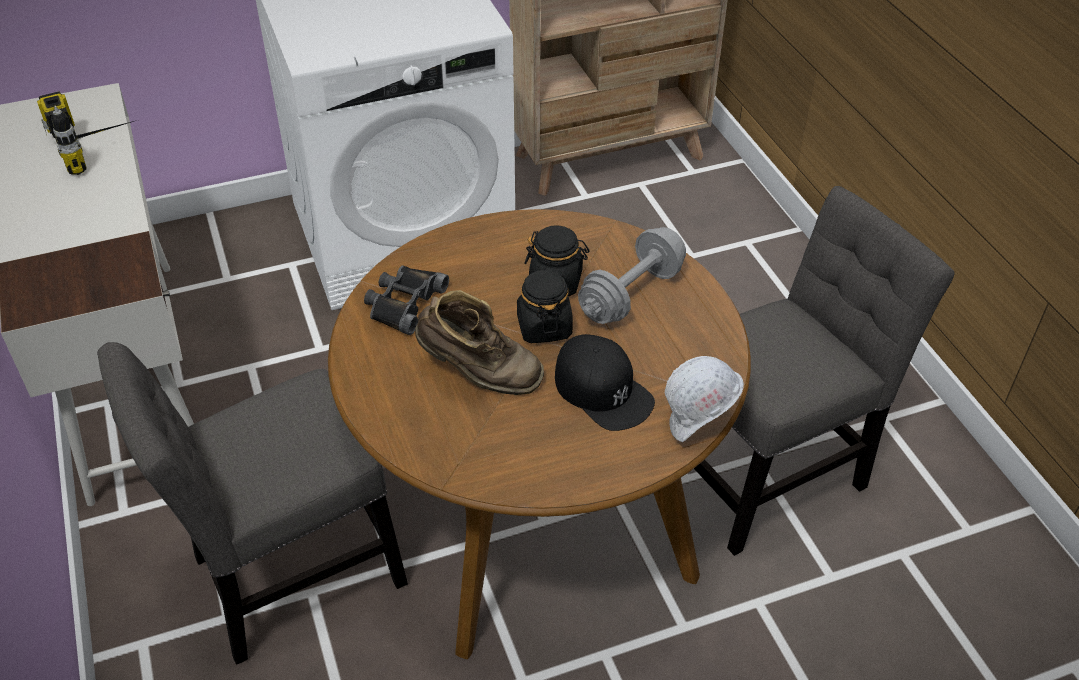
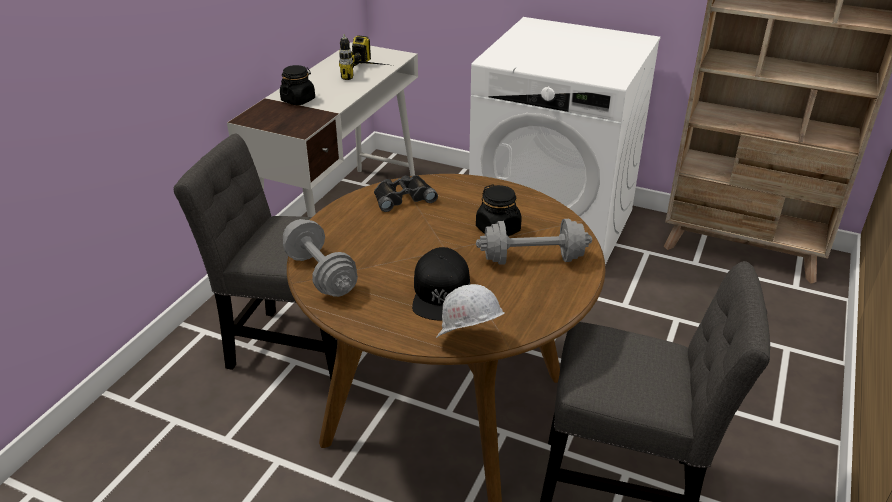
camera: 45 degrees right, 10 degrees down
brown boot [415,290,544,395] -> none
black jar [517,268,573,343] -> black jar moved to [280,65,315,106]
none -> grey dumbbell [283,219,358,297]

